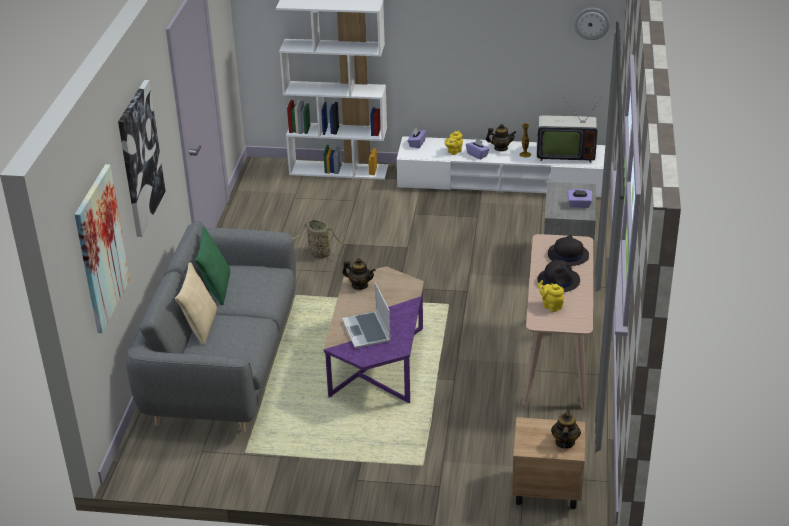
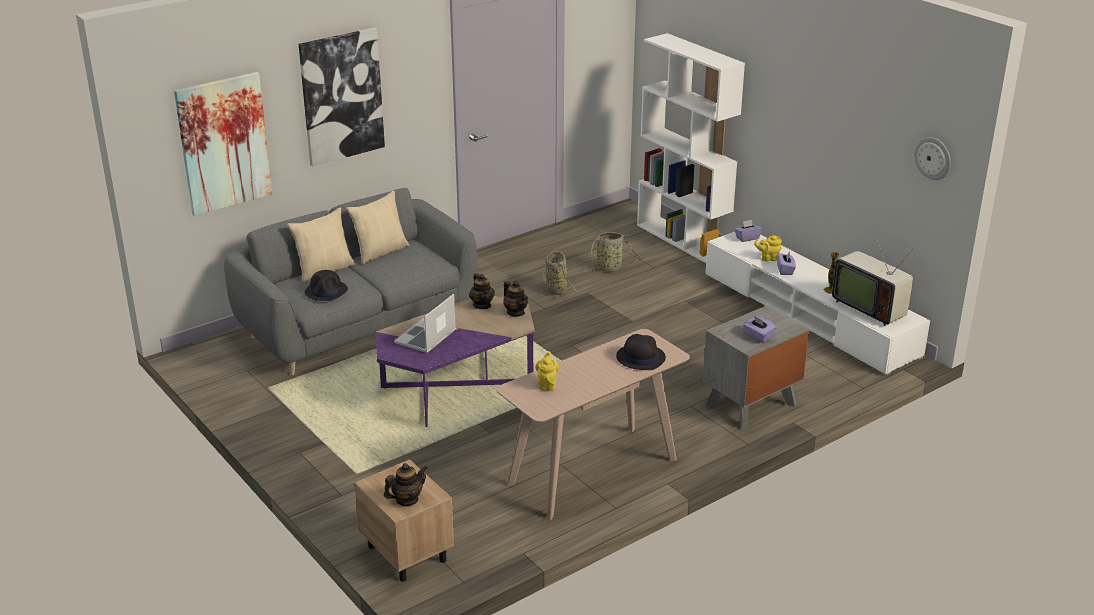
camera: 45 degrees right, 5 degrees down
green pillow [195,227,230,305] -> beige pillow [346,191,409,264]
teapot [486,124,517,151] -> teapot moved to [503,281,528,316]
black hat [538,260,580,292] -> black hat moved to [304,270,348,301]
none -> basket [585,232,644,272]

